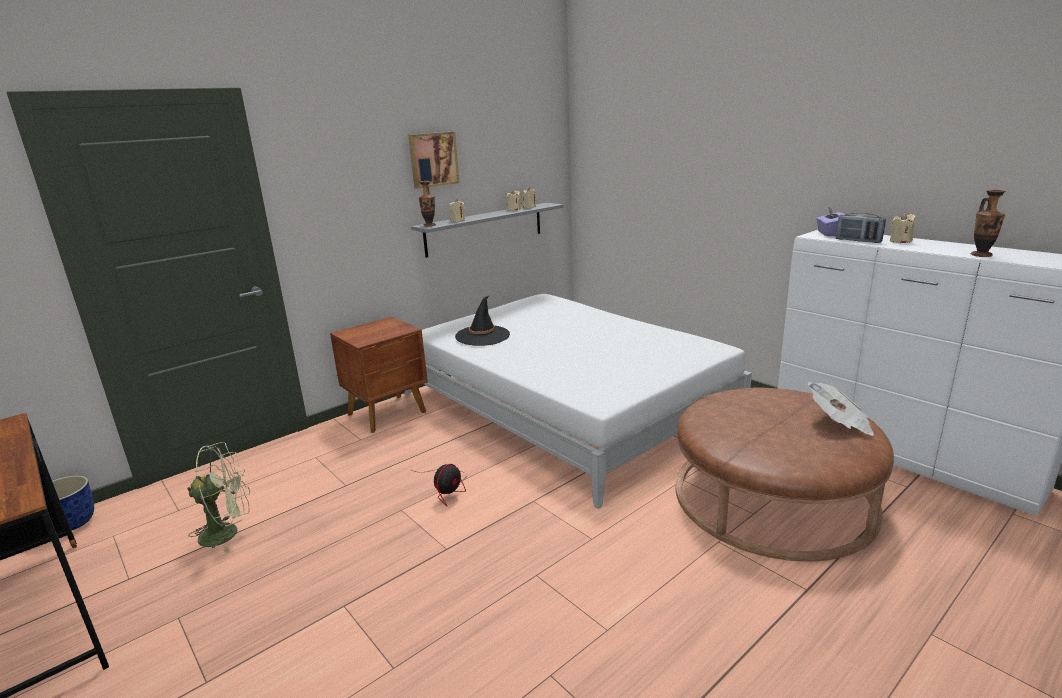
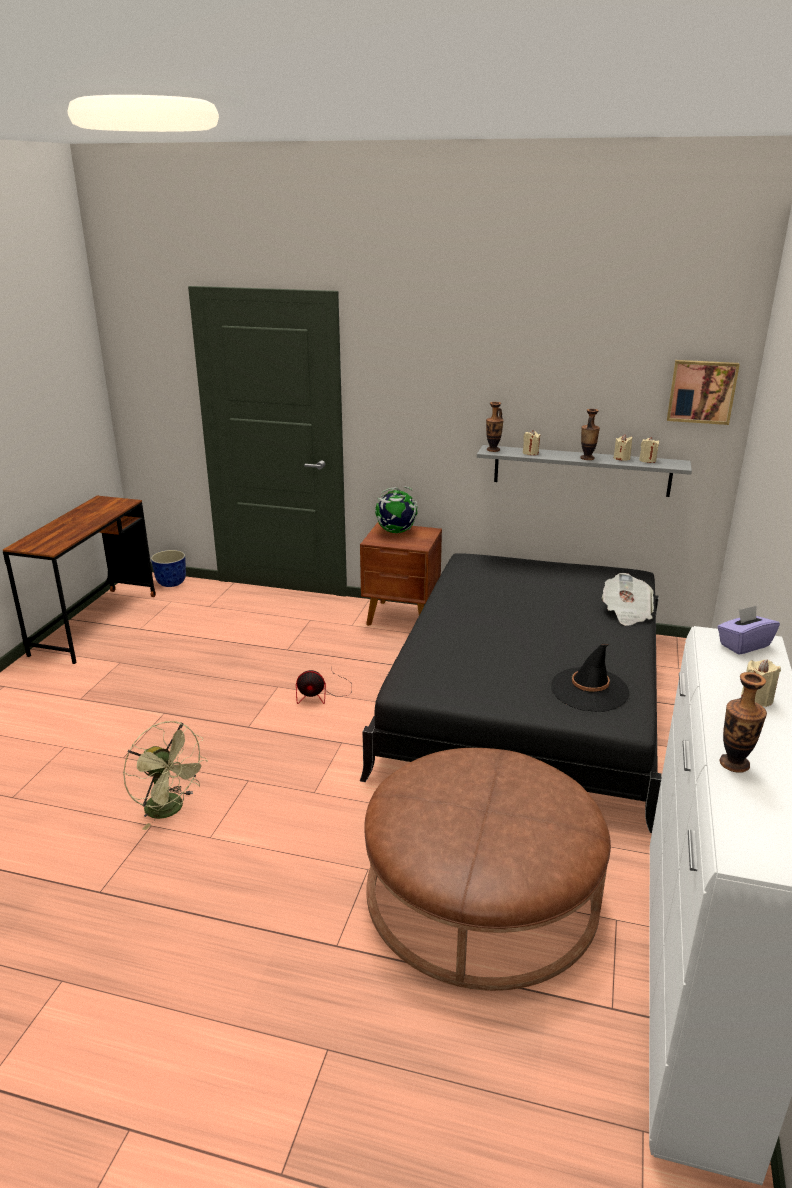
camera: 55 degrees right, 5 degrees up
green fan [187,442,250,553] -> green fan moved to [123,721,208,830]
white bed [404,294,752,509] -> black bed [360,553,662,833]
picture [408,132,460,189] -> picture moved to [667,360,740,425]
black hat [455,295,510,346] -> black hat moved to [551,643,630,711]
newspaper [808,382,874,436] -> newspaper moved to [601,573,654,626]
radio [836,213,886,243] -> none
none -> globe [375,486,418,533]
none -> vase [580,409,600,460]

